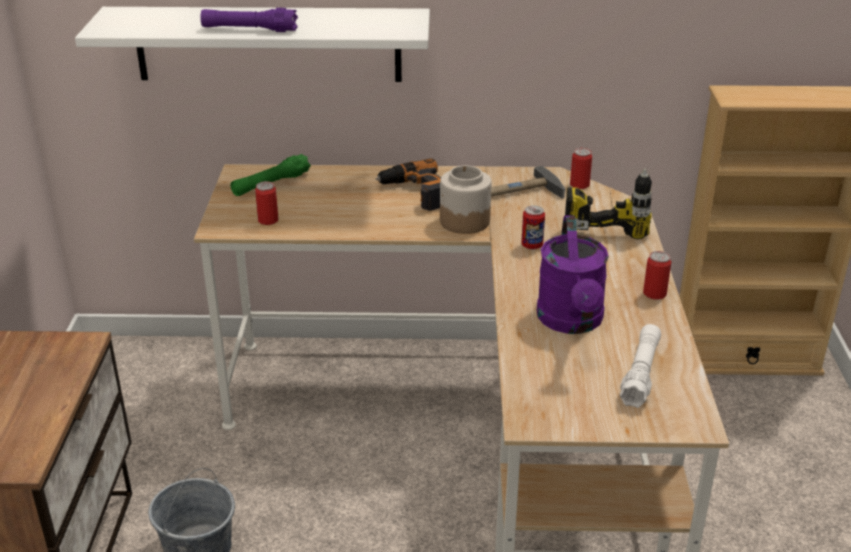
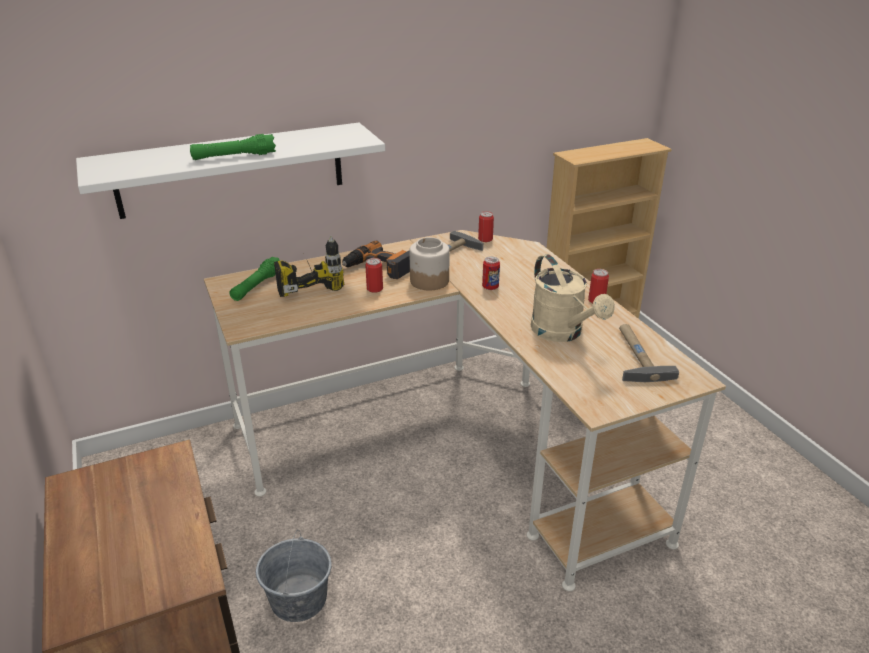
camera: 25 degrees left, 0 degrees up
purple flashlight [200,8,298,32] -> green flashlight [190,134,276,160]
can [255,181,279,225] -> can moved to [365,258,383,293]
purple watering can [537,216,609,334] -> beige watering can [531,254,615,342]
power drill [565,169,652,239] -> power drill moved to [274,236,345,297]
white flashlight [620,324,661,408] -> hammer [619,324,679,382]

